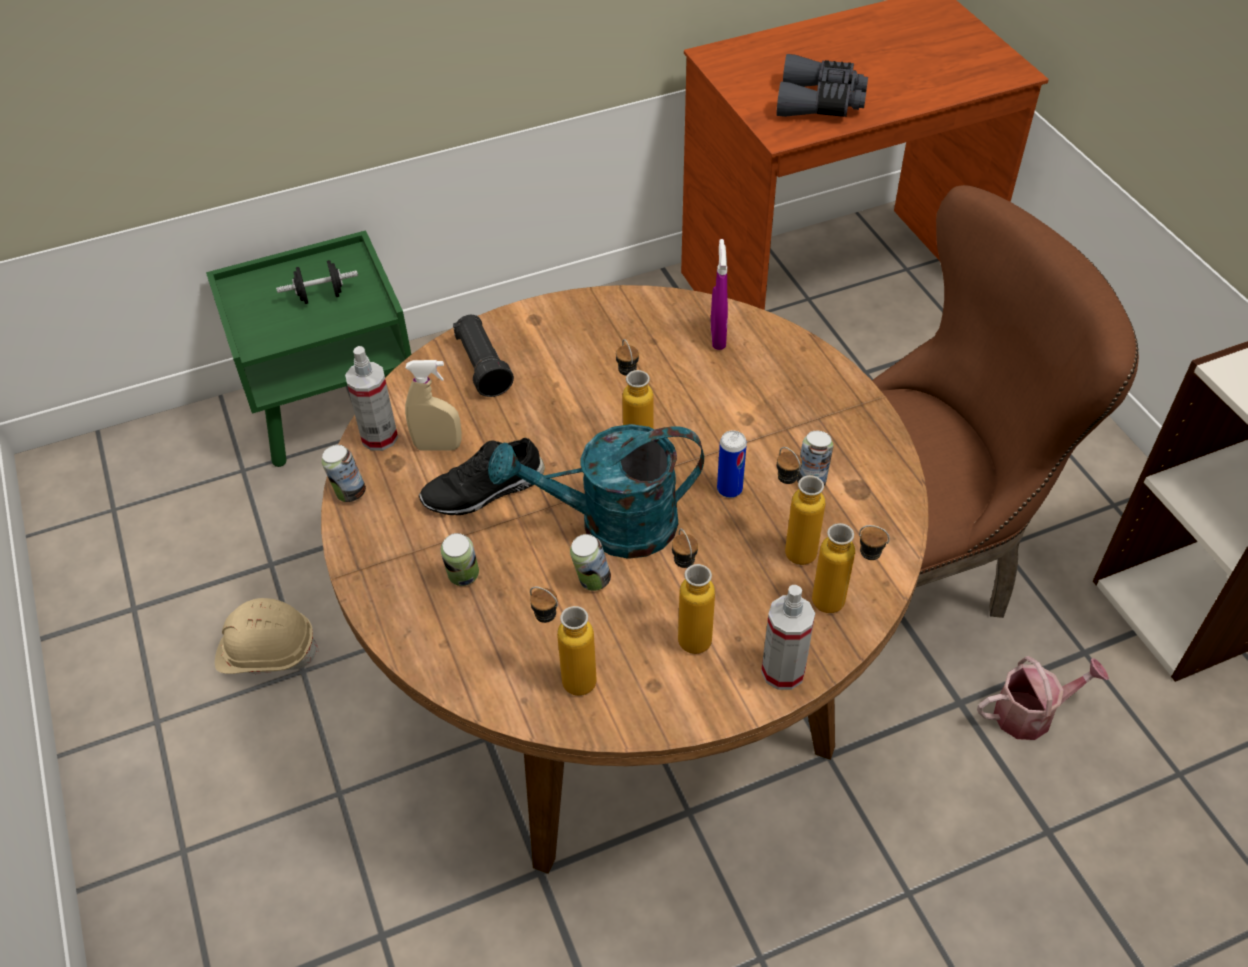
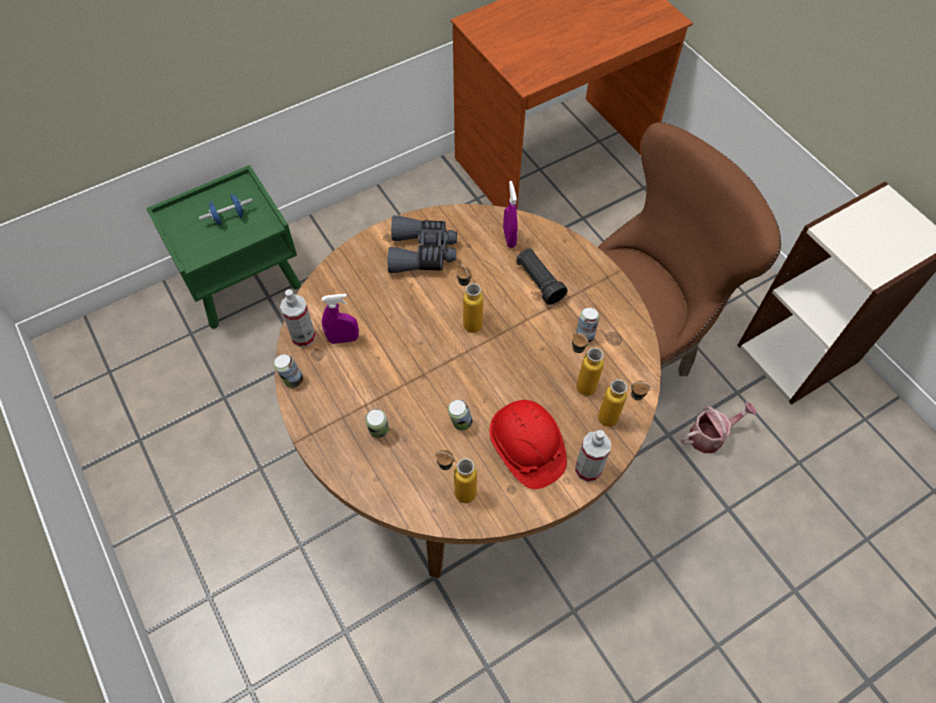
camera: 10 degrees left, 10 degrees up
beige hard hat [215,598,319,674] -> none
black dumbbell [276,260,358,304] -> blue dumbbell [199,194,253,225]
beige spray bottle [405,360,462,451] -> purple spray bottle [322,294,359,344]
black shoe [419,437,545,515] -> none
black flashlight [453,315,514,397] -> black flashlight moved to [516,248,568,305]
turquoise watering can [488,424,704,559] -> none
bottle [672,528,715,654] -> red hard hat [489,400,567,489]
can [717,430,747,498] -> none
grey binoculars [776,54,868,117] -> grey binoculars moved to [388,215,457,273]

